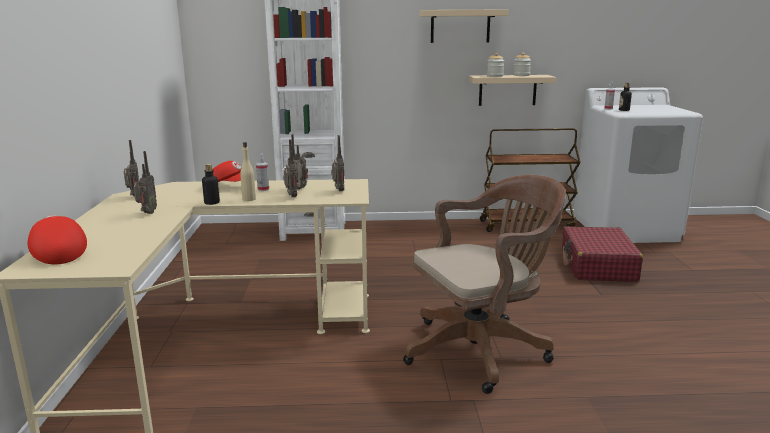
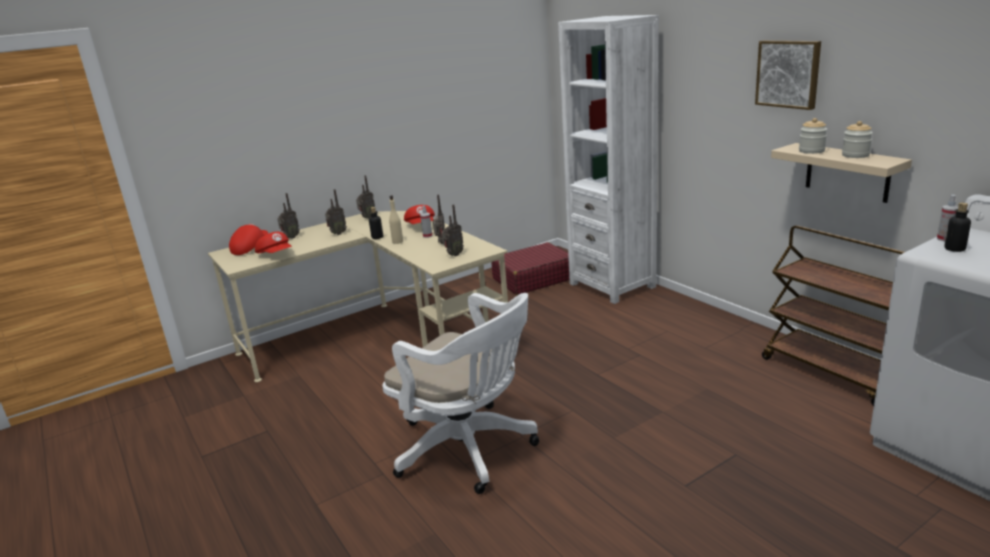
camera: 60 degrees right, 5 degrees up
radio [283,139,297,197] -> radio moved to [278,193,300,239]
brown office chair [403,175,566,394] -> white office chair [382,293,539,494]
beige shelf [420,9,508,43] -> picture [755,40,821,110]
red suitcase [562,227,643,282] -> red suitcase moved to [491,242,569,295]
none -> red cap [255,232,292,253]

